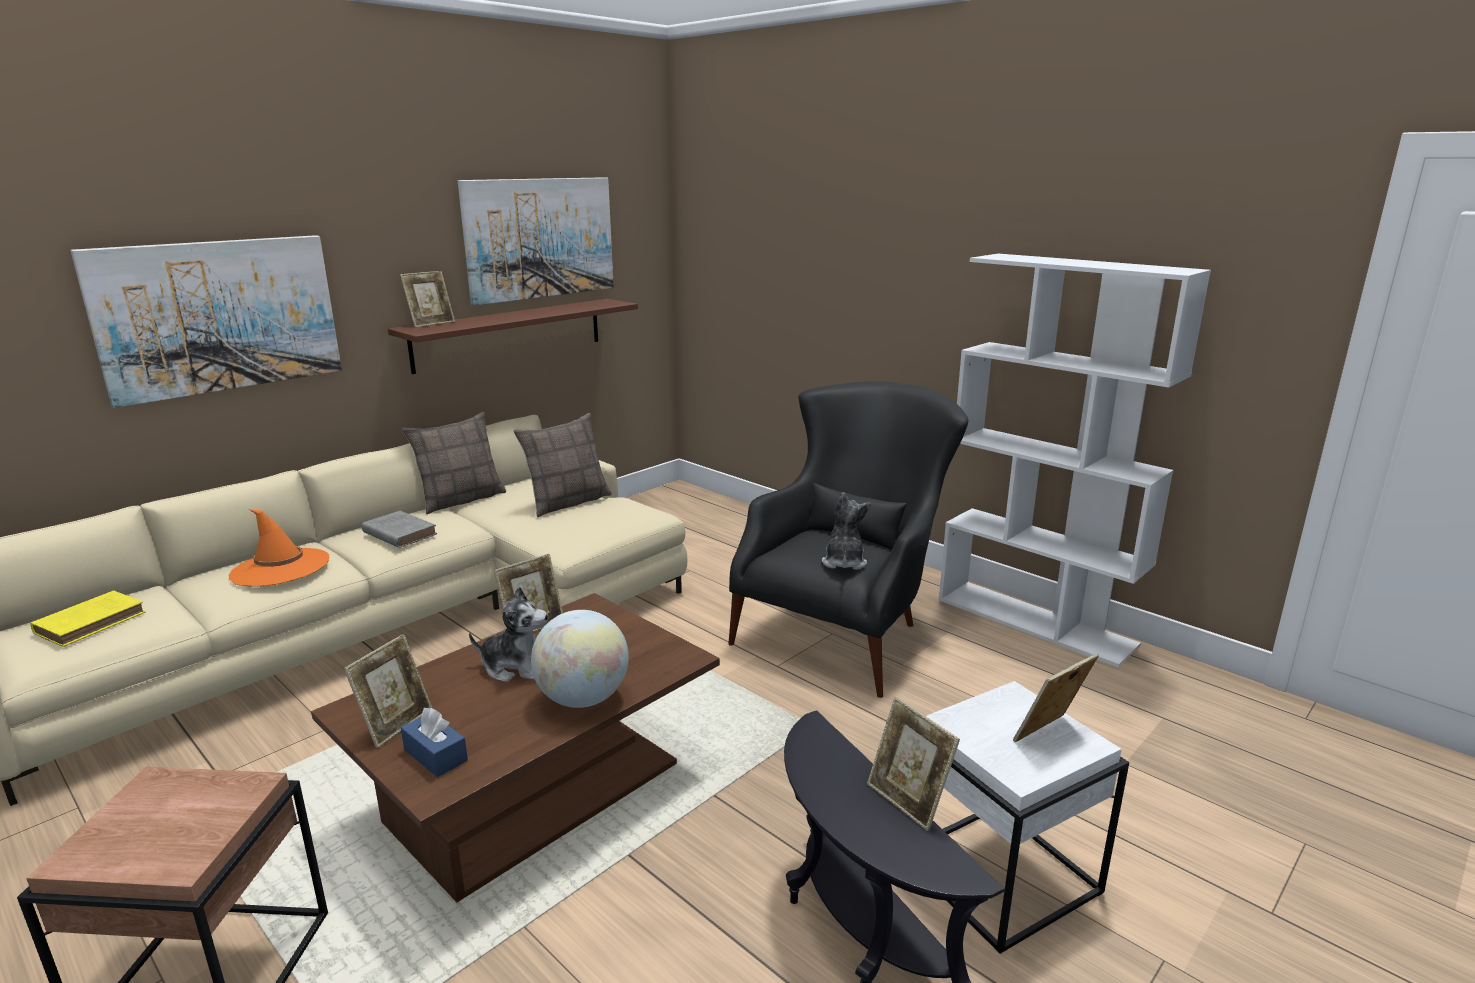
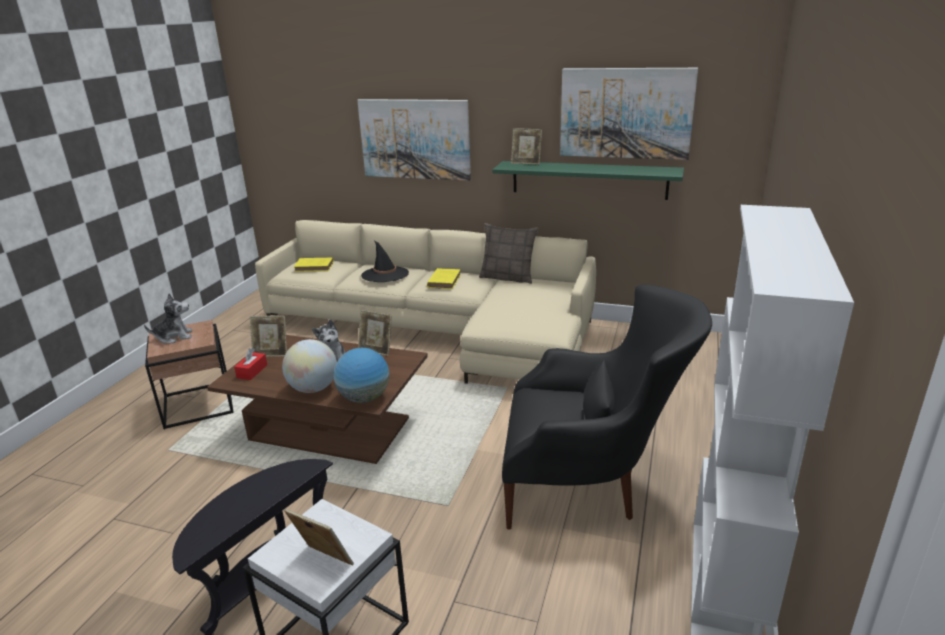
camera: 65 degrees right, 5 degrees up
orange hat [229,509,329,587] -> black hat [361,240,409,282]
grey book [362,511,437,548] -> yellow book [427,268,461,289]
brown shelf [388,299,638,374] -> green shelf [493,161,684,200]
blue tissue box [401,708,468,777] -> red tissue box [234,348,267,380]
pillow [513,413,612,517] -> none
plush toy [822,492,871,570] -> plush toy moved to [144,293,192,344]
picture frame [867,697,960,831] -> none
none -> globe [334,348,389,403]

